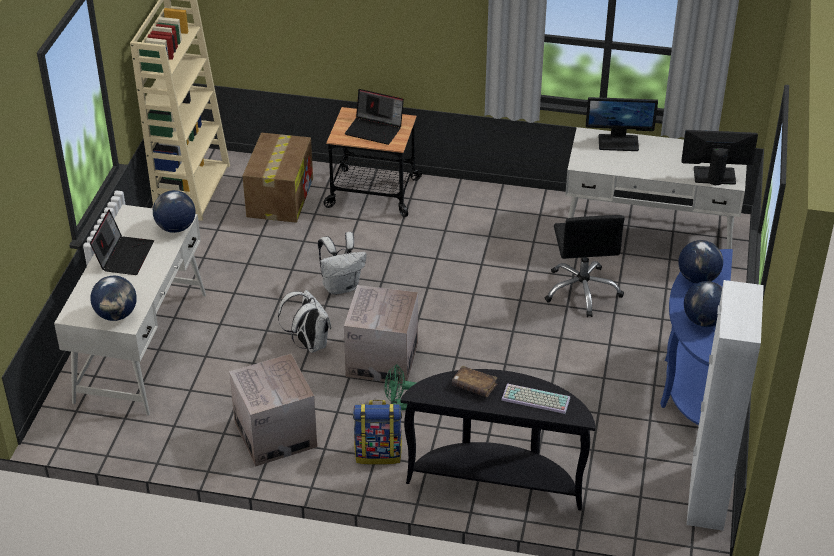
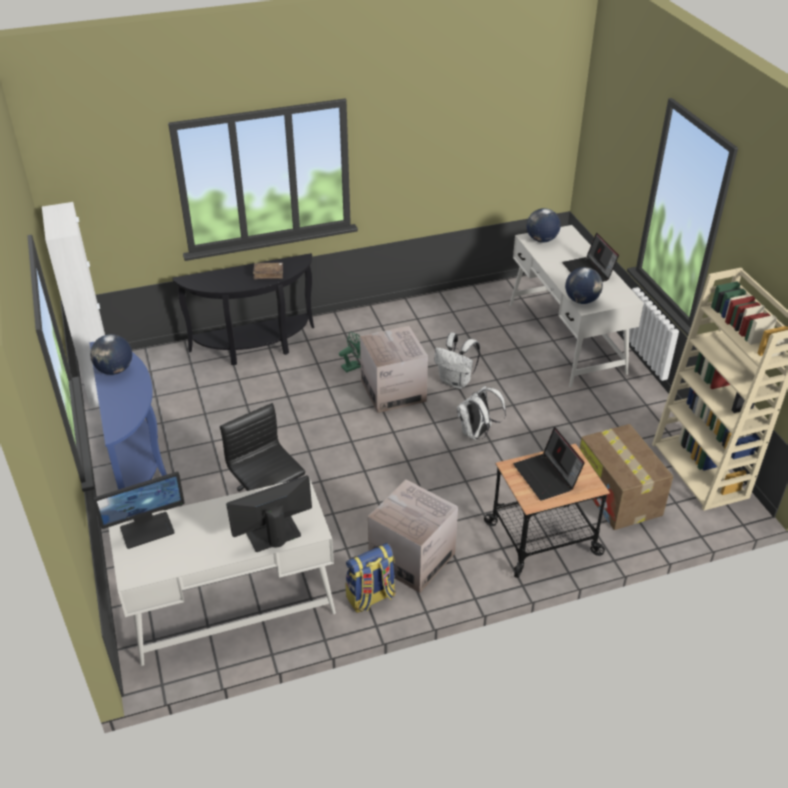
camera: 150 degrees right, 0 degrees up
cardboard box [229,354,317,466] -> cardboard box moved to [368,479,458,593]
laptop [345,89,404,145] -> laptop turned 105 degrees counterclockwise [513,427,585,501]
backpack [353,400,402,465] -> backpack moved to [345,543,396,613]
keyboard [501,383,570,414] -> none
globe [679,240,723,284] -> none

